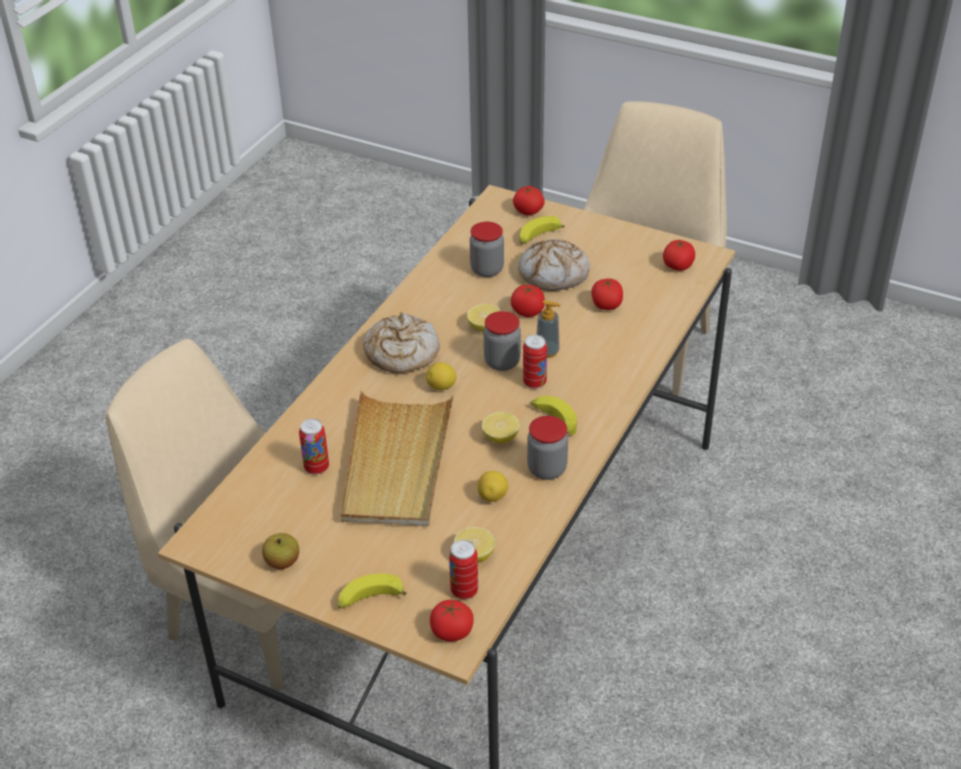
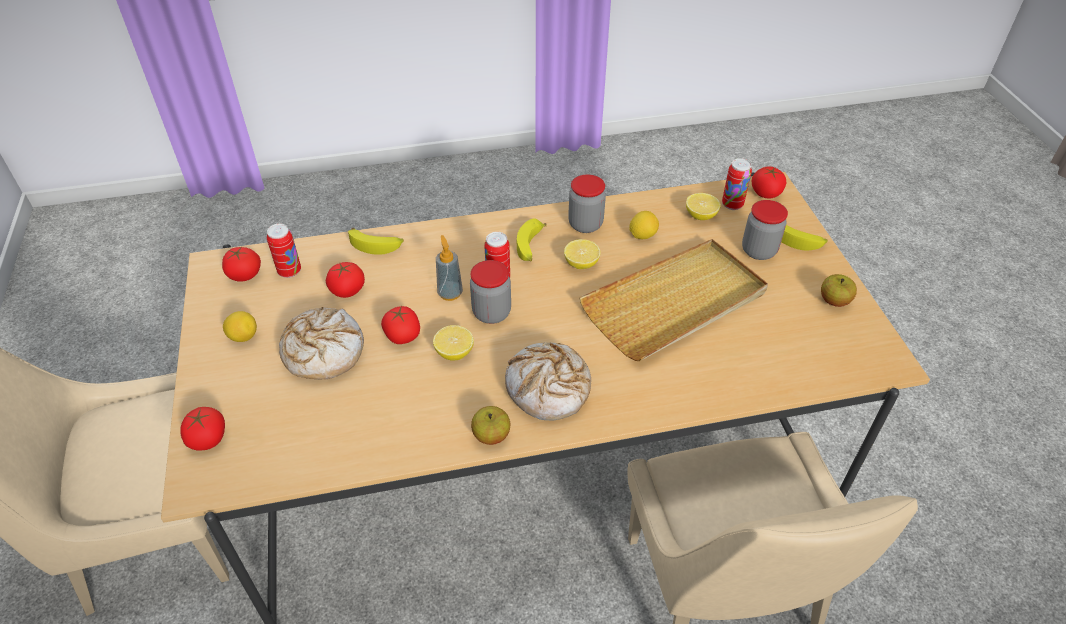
camera: 130 degrees left, 5 degrees up
can [299,418,329,475] -> can moved to [267,224,301,278]
lemon [426,362,457,390] -> lemon moved to [223,311,257,342]
jar [470,222,504,277] -> jar moved to [742,200,788,260]
banana [520,216,565,244] -> banana moved to [348,228,404,255]
none -> apple [471,406,510,445]

